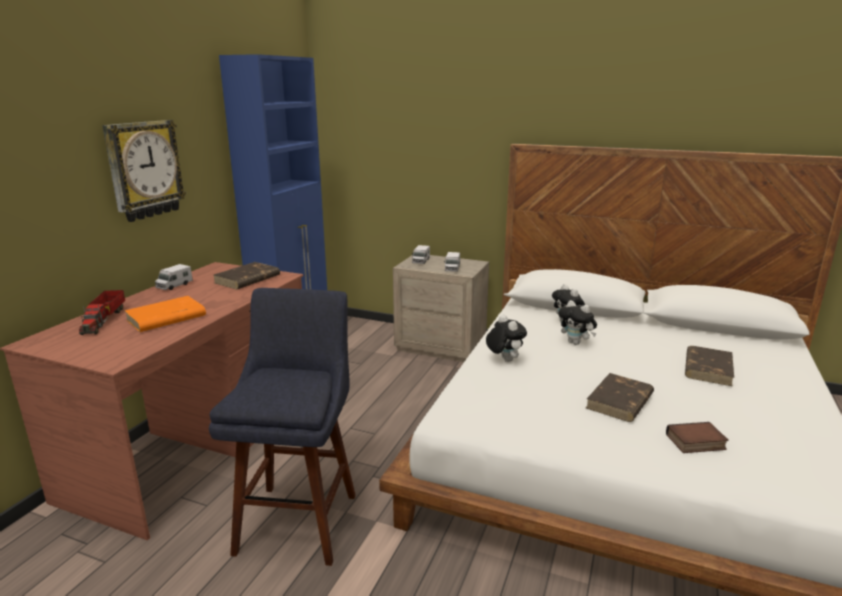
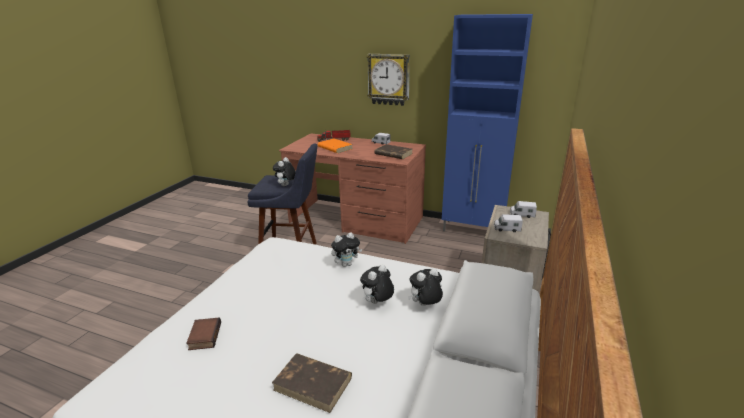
camera: 90 degrees right, 5 degrees up
brown book [586,373,654,422] -> none
none -> plush toy [273,157,296,186]

